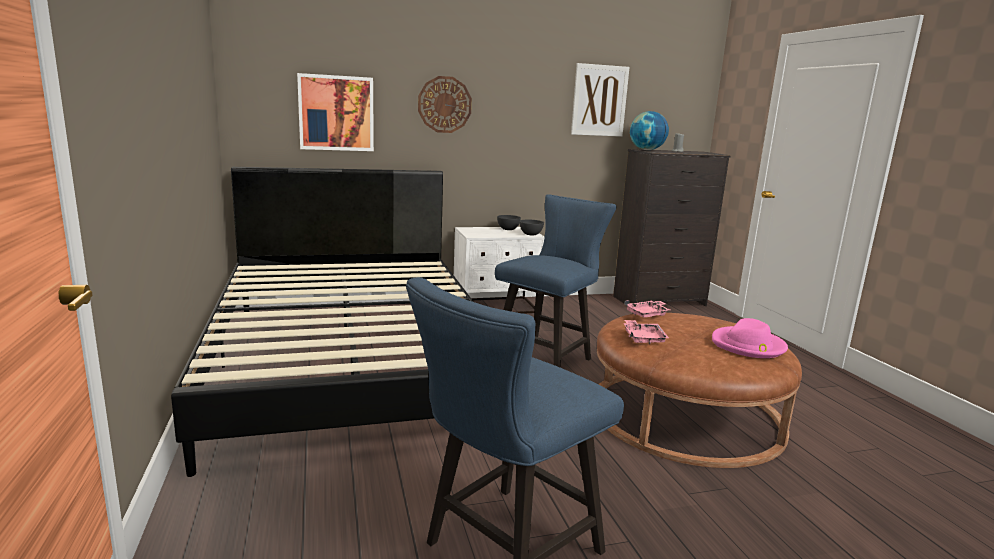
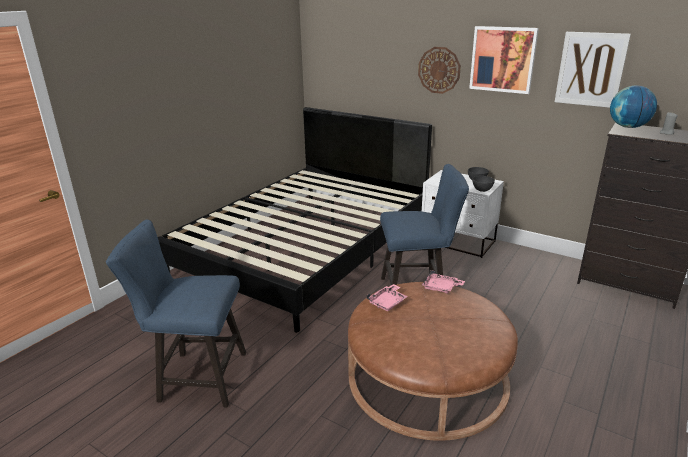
camera: 50 degrees right, 10 degrees up
picture [297,73,374,151] -> picture moved to [469,26,539,94]
pink hat [712,318,788,358] -> none

